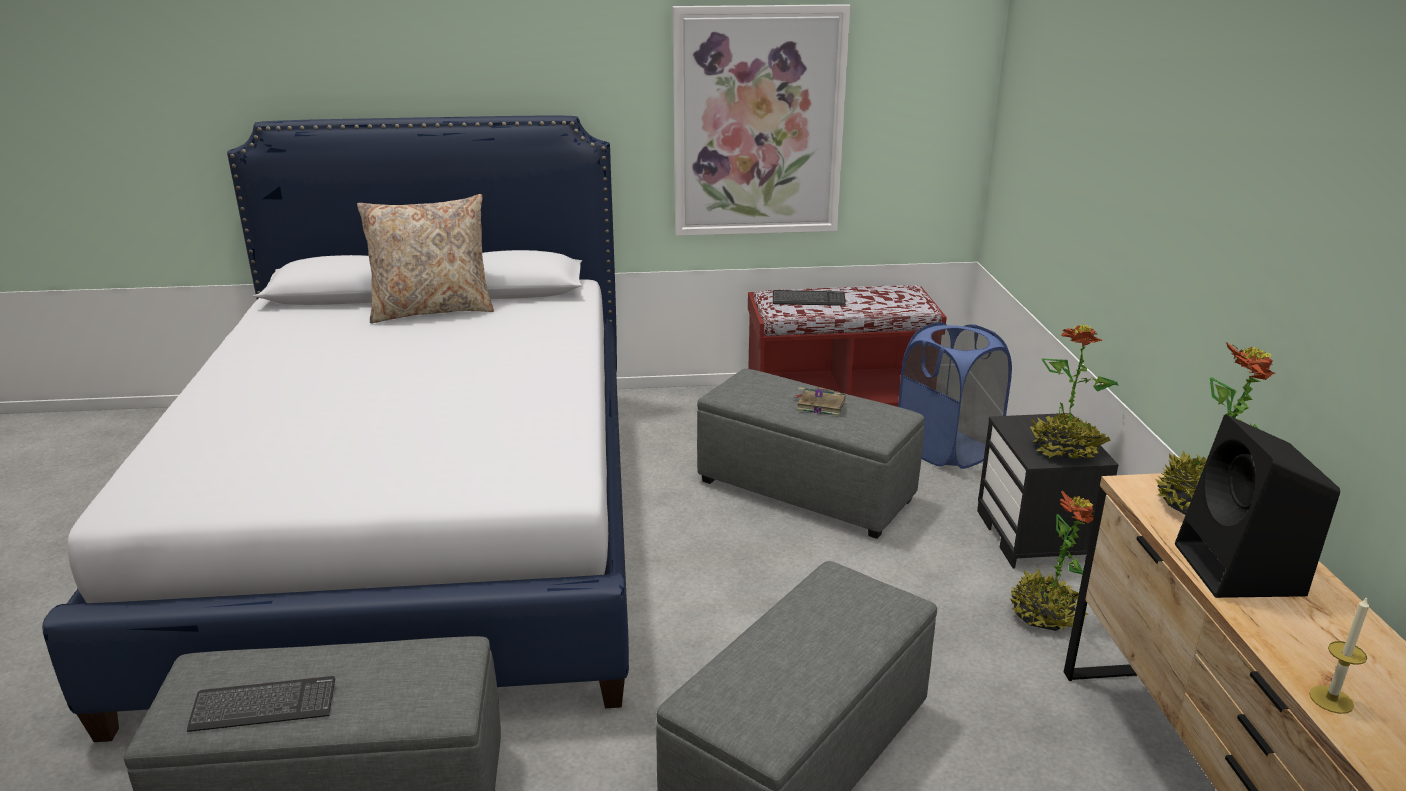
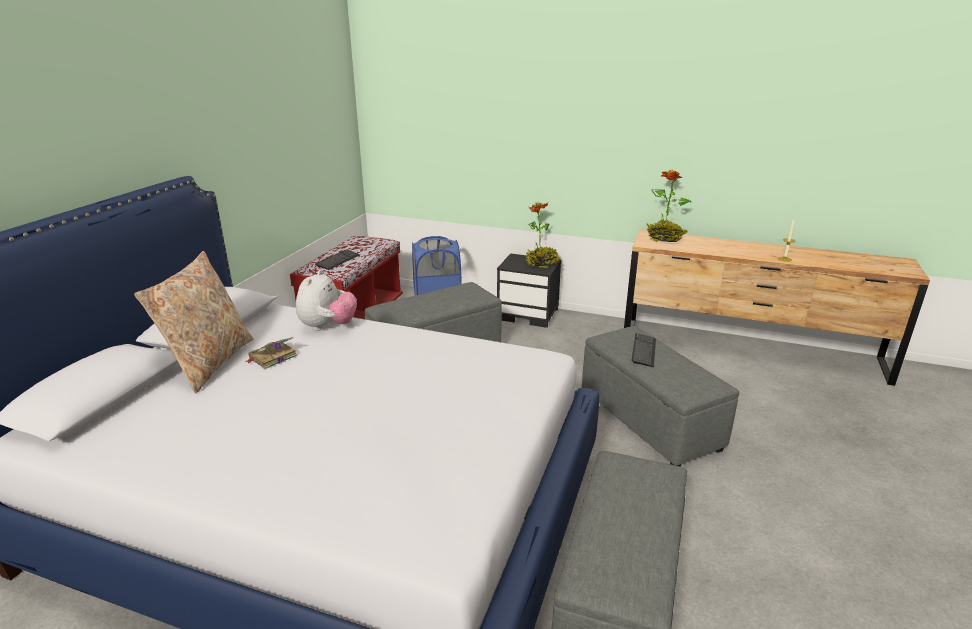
camera: 65 degrees left, 0 degrees up
keyboard [187,676,335,732] -> keyboard moved to [631,333,656,367]
picture [673,4,851,236] -> none
book [794,387,846,416] -> book moved to [245,337,298,369]
potted plant [1010,491,1095,631] -> none
black speaker [1175,414,1340,598] -> none
none -> plush toy [296,270,357,331]

